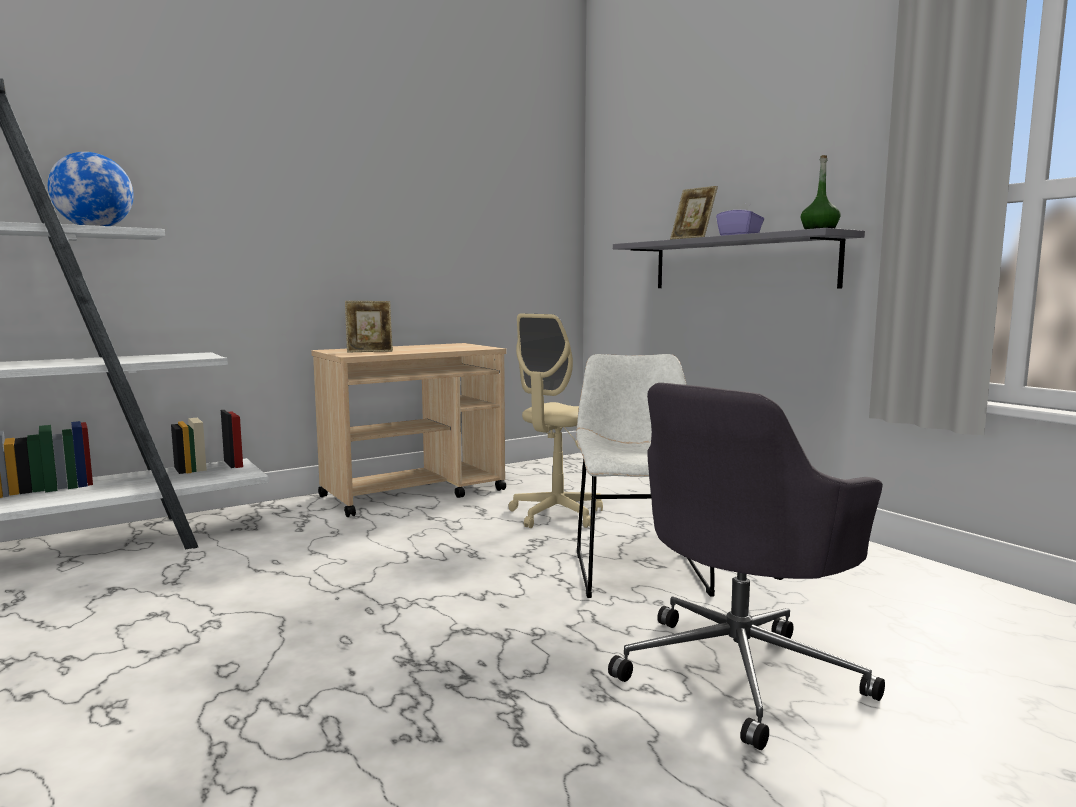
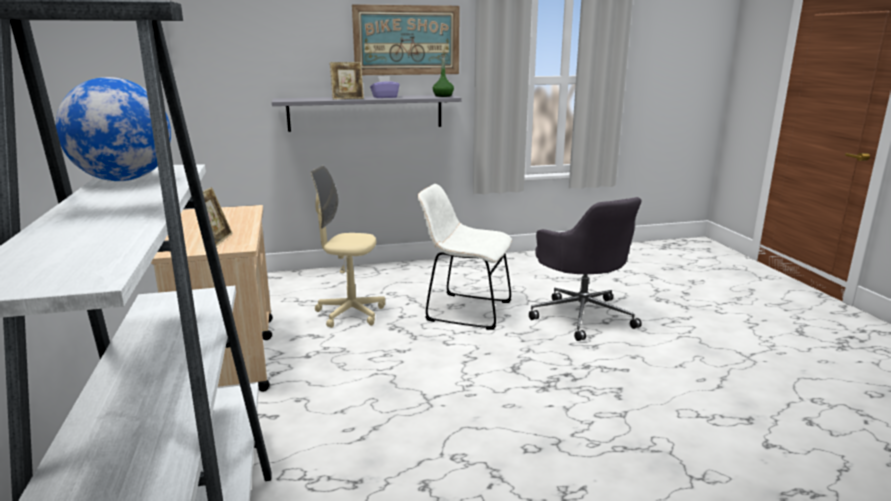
camera: 70 degrees left, 10 degrees up
beige office chair [508,313,603,528] -> beige office chair turned 135 degrees clockwise [311,166,385,328]
none -> picture [352,4,460,75]

